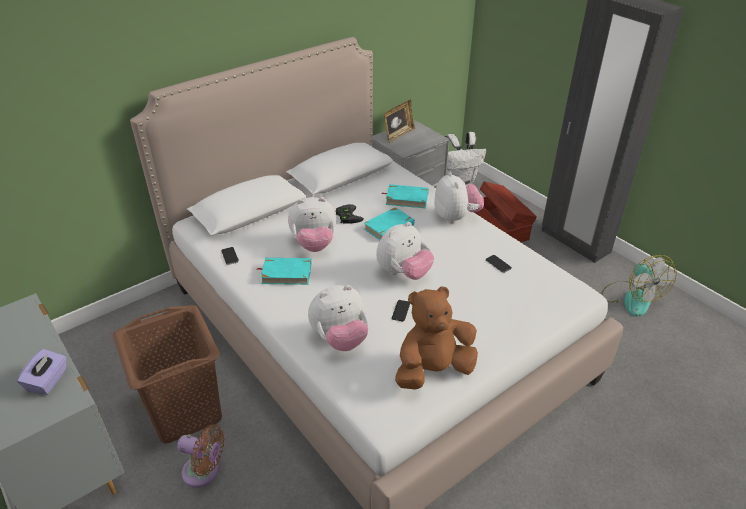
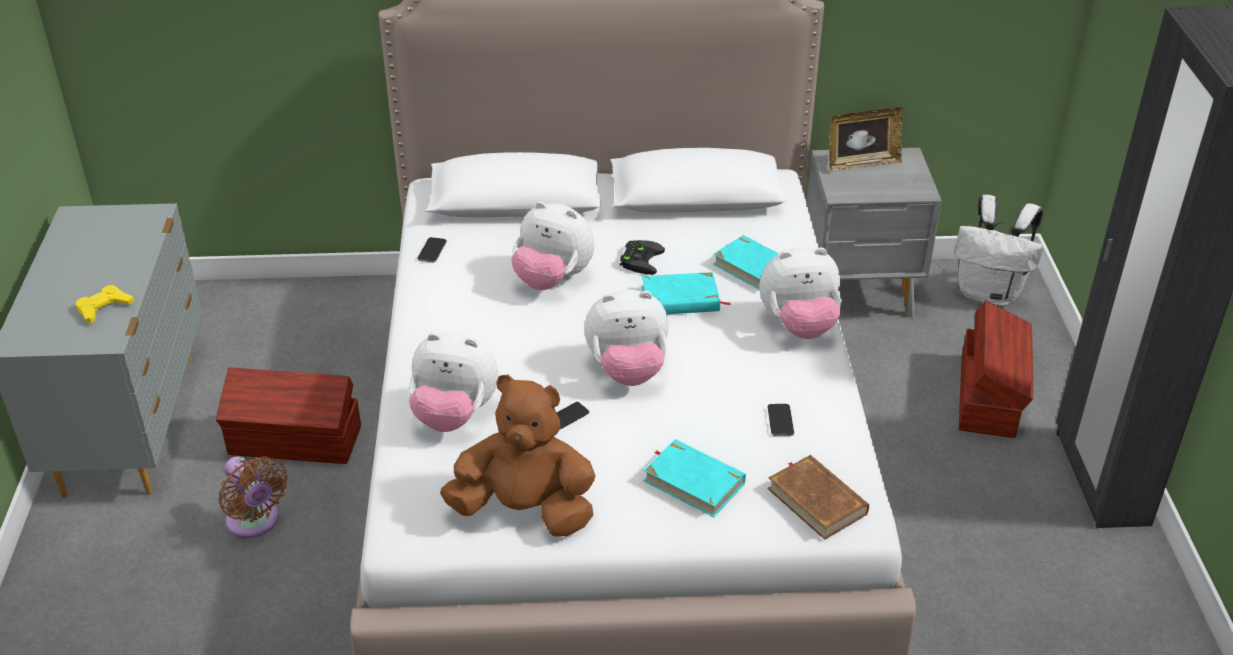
camera: 35 degrees right, 0 degrees up
purple tissue box [17,349,67,395] -> yellow game controller [76,285,134,323]
brown laundry basket [112,305,222,444] -> brown storage box [216,367,361,464]
turquoise book [257,258,312,285] -> turquoise book moved to [643,439,746,517]
plush toy [434,172,484,223] -> plush toy turned 60 degrees clockwise [759,247,842,339]
fan [601,255,677,317] -> none
none -> brown book [767,455,869,540]

